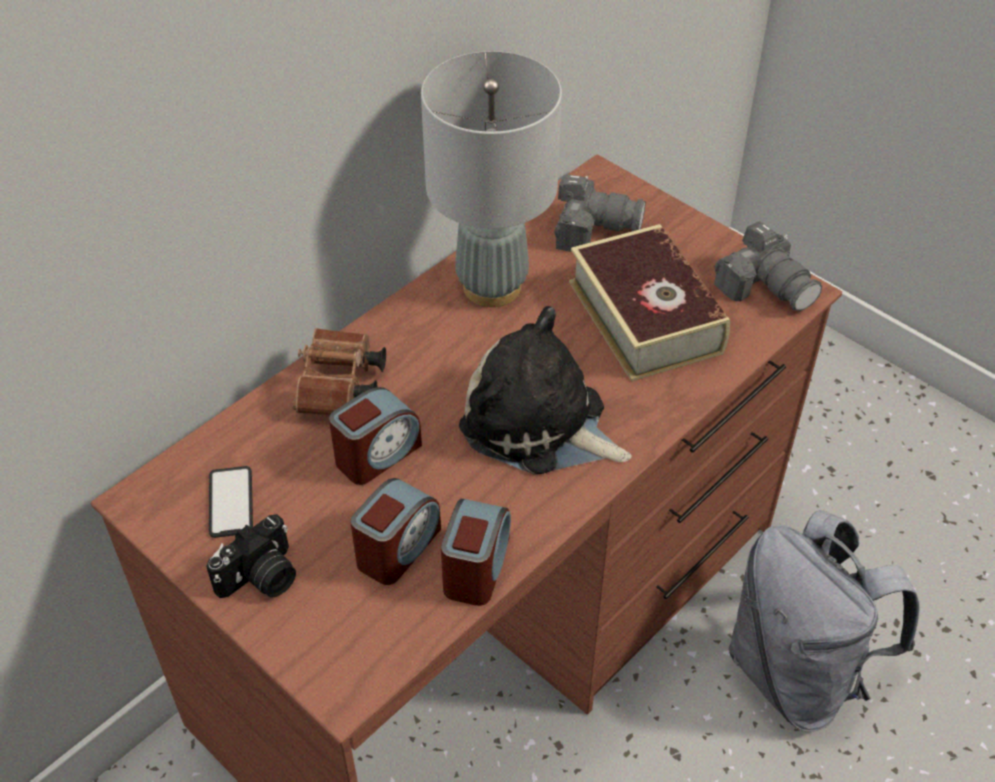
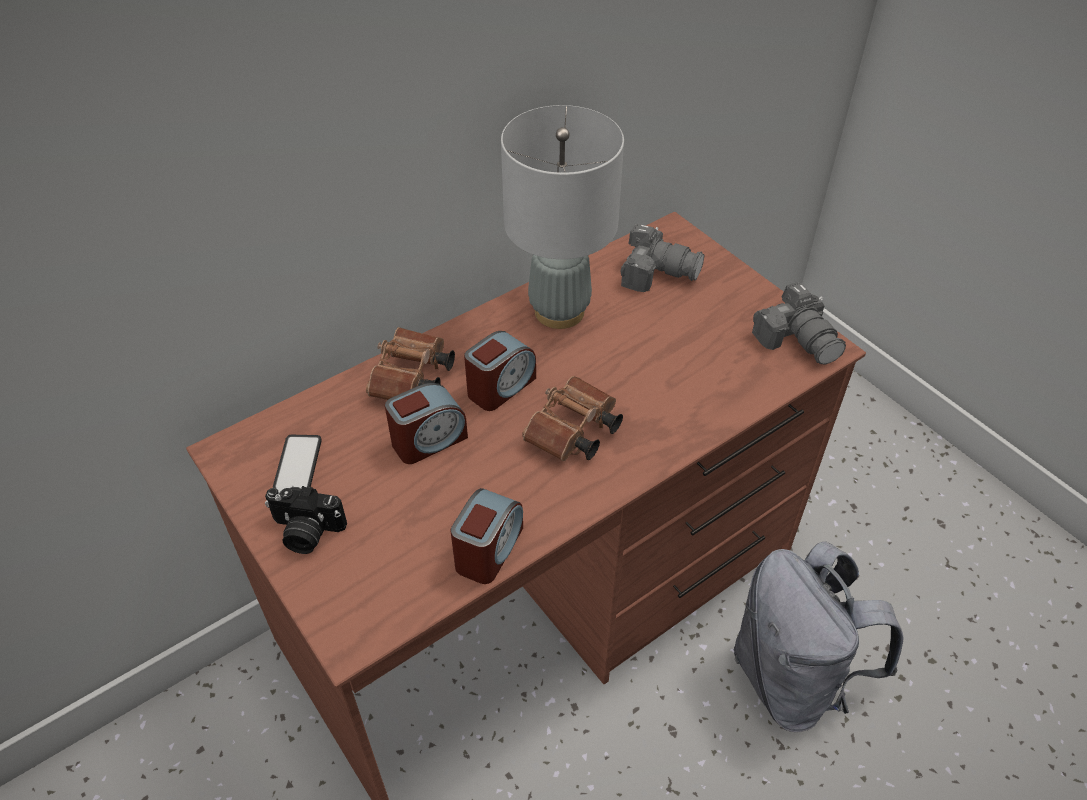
camera: 10 degrees right, 0 degrees up
camera [206,514,296,598] -> camera turned 45 degrees clockwise [265,485,347,554]
alarm clock [350,478,441,585] -> alarm clock moved to [464,331,536,411]
plush toy [459,306,632,475] -> brown binoculars [522,376,623,461]
book [569,224,730,381] -> none

